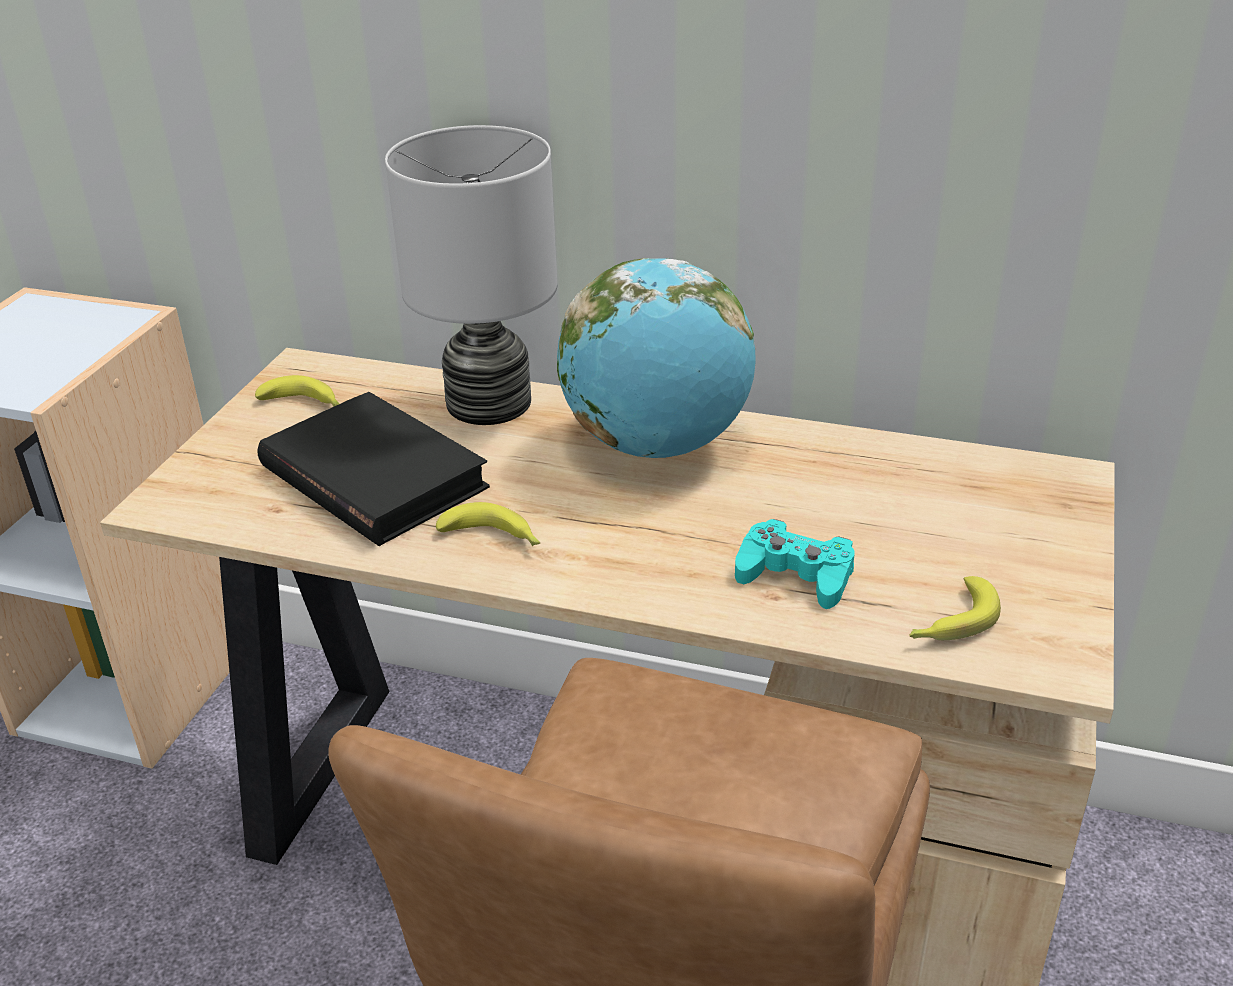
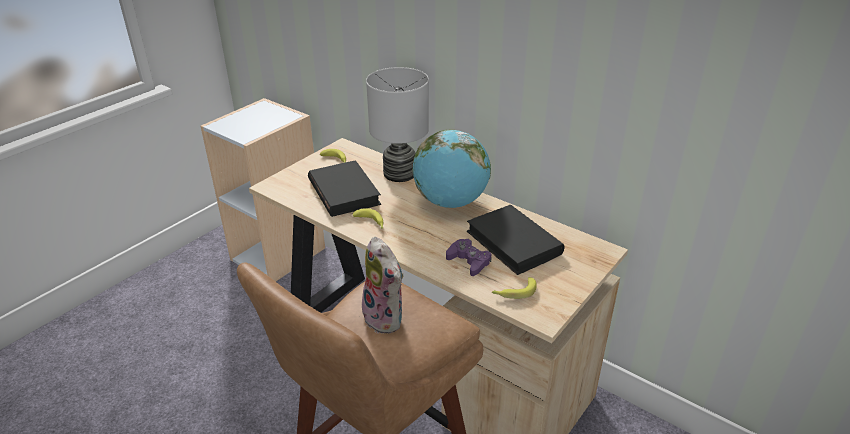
camera: 20 degrees right, 0 degrees up
turquoise game controller [735,519,855,609] -> purple game controller [446,239,492,276]
none -> plush toy [362,237,403,334]
none -> black book [467,205,565,275]

